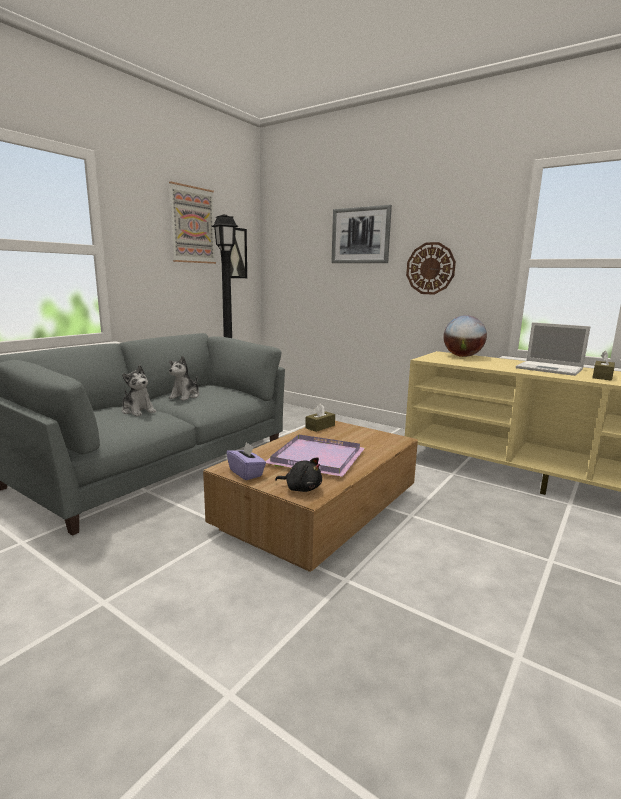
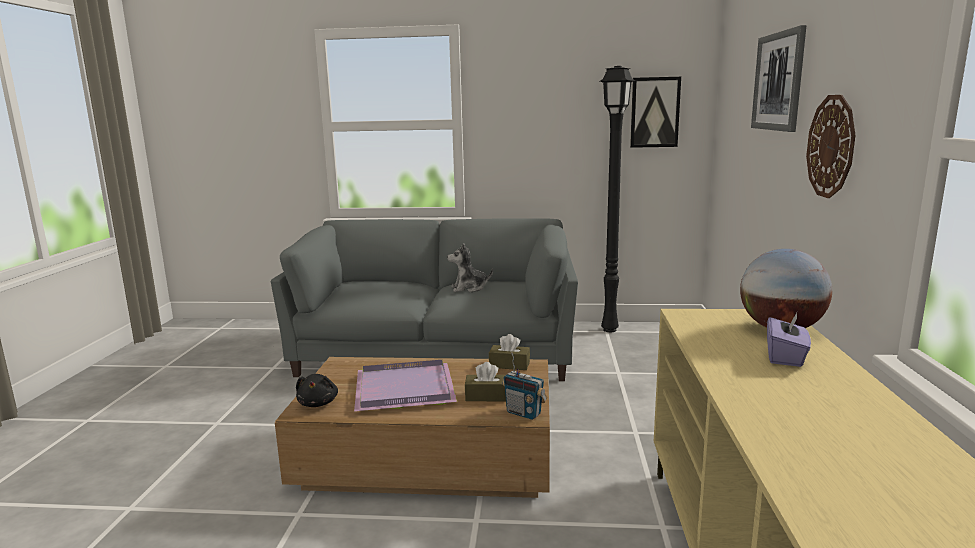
camera: 60 degrees right, 0 degrees up
plush toy [122,365,156,416] -> none
picture [169,182,216,264] -> none
purple tissue box [226,442,266,480] -> purple tissue box moved to [767,313,811,367]
laptop [516,322,590,376] -> none
brown tissue box [592,351,615,381] -> brown tissue box moved to [465,362,506,401]
none -> radio [503,352,547,420]

